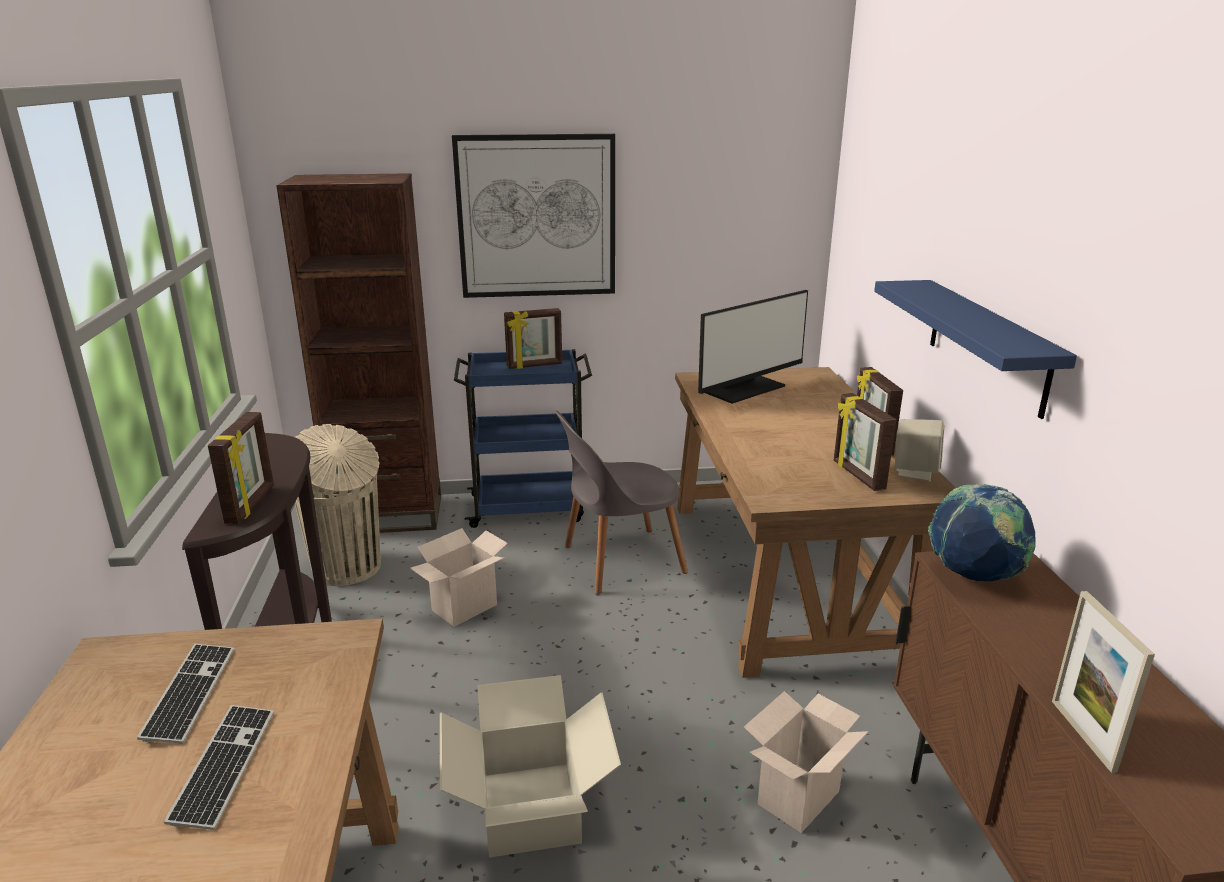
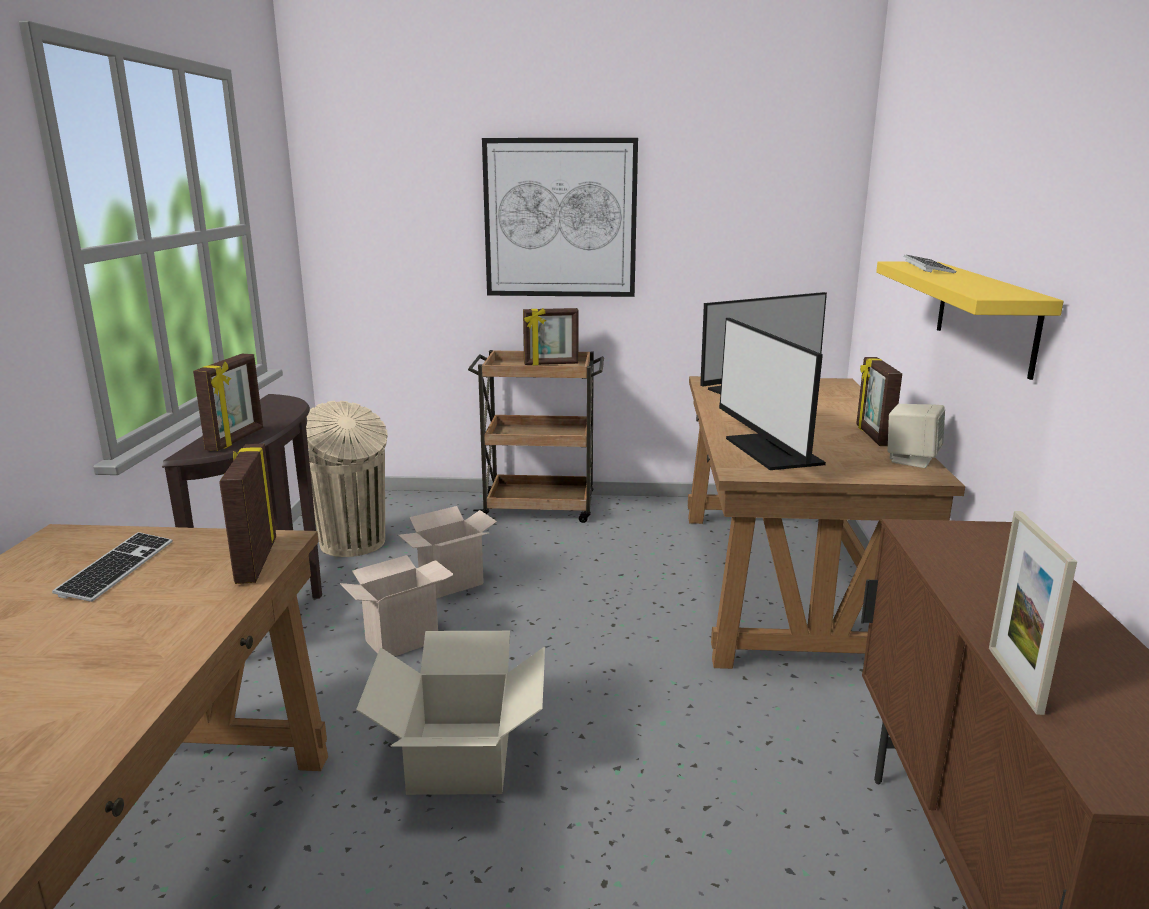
camera: 10 degrees right, 5 degrees down
keyboard [164,705,274,830] -> keyboard moved to [904,255,956,273]
brown bookcase [276,173,441,533] -> none
blue cart [454,349,592,528] -> brown cart [468,350,604,523]
grey chair [555,410,688,594] -> none
cardboard box [744,691,868,833] -> cardboard box moved to [340,555,454,656]
picture frame [834,393,896,491] -> picture frame moved to [219,443,276,584]
blue shelf [874,280,1077,419] -> yellow shelf [876,261,1064,380]
globe [928,484,1035,581] -> none
none -> monitor [719,318,826,470]

